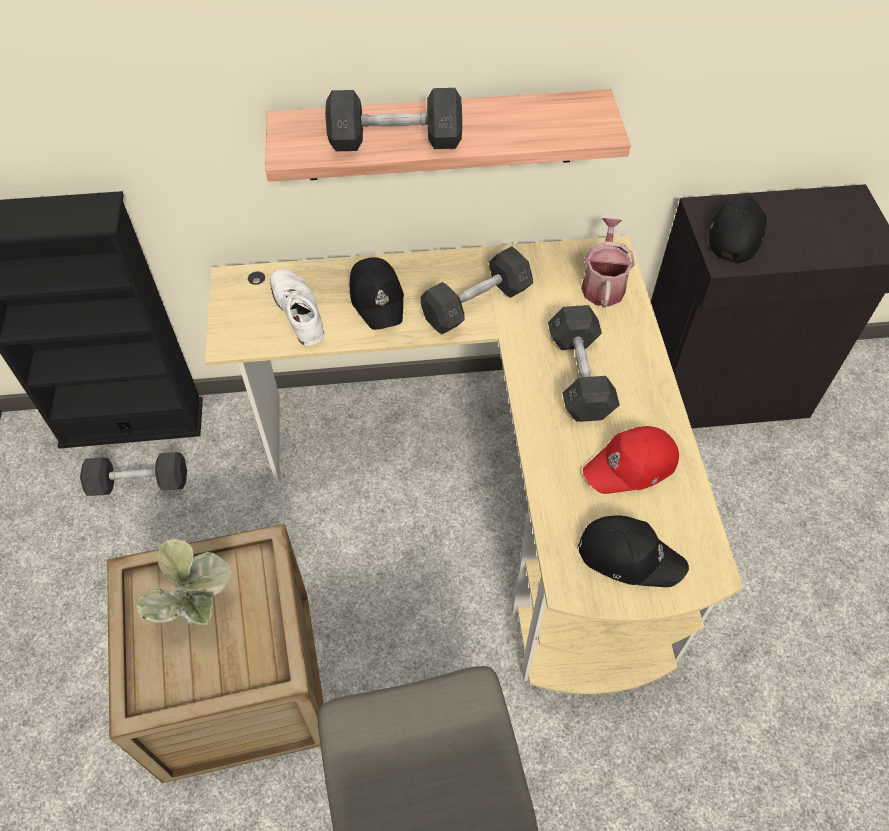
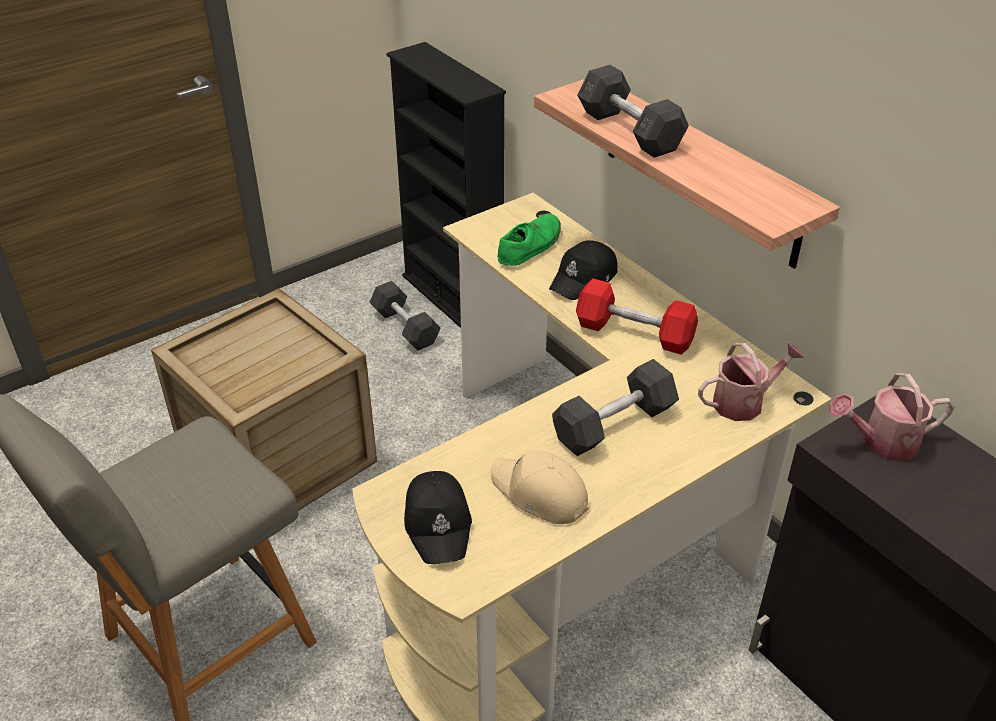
camera: 60 degrees right, 15 degrees down
potted plant [135,538,231,625] -> none
white shoe [270,269,324,346] -> green shoe [497,213,561,266]
grey dumbbell [420,246,533,334] -> red dumbbell [576,278,698,355]
red cap [583,426,679,494] -> beige cap [491,451,589,524]
black cap [709,196,767,263] -> watering can [829,373,954,461]

